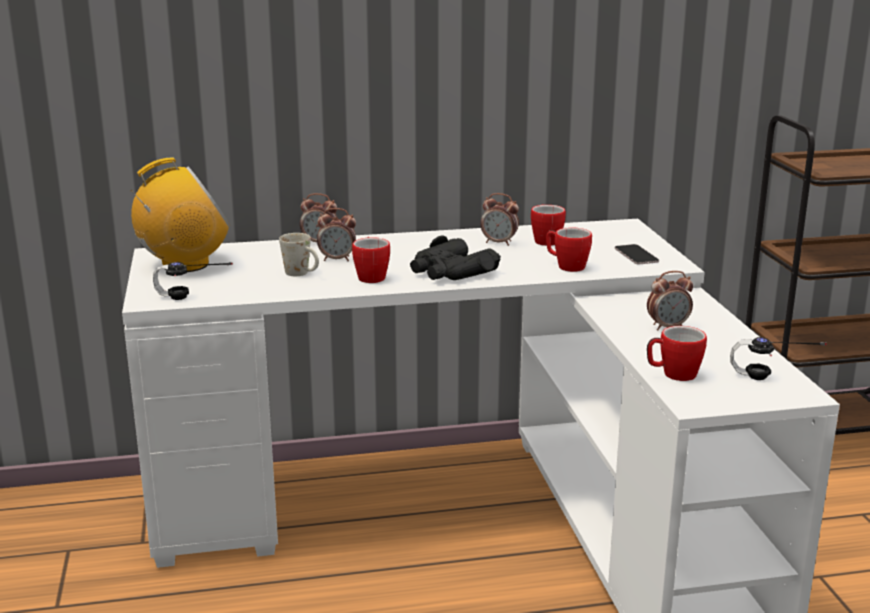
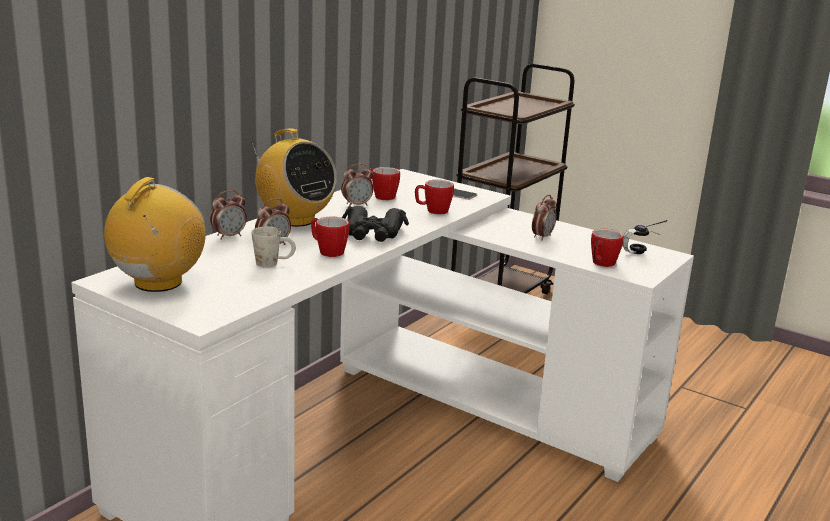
camera: 45 degrees left, 0 degrees up
headphones [153,262,233,300] -> none
none -> radio [252,128,337,227]

